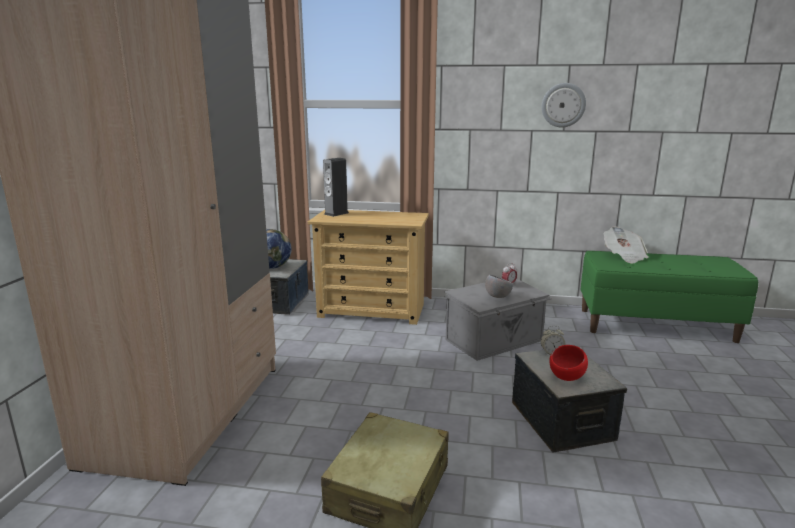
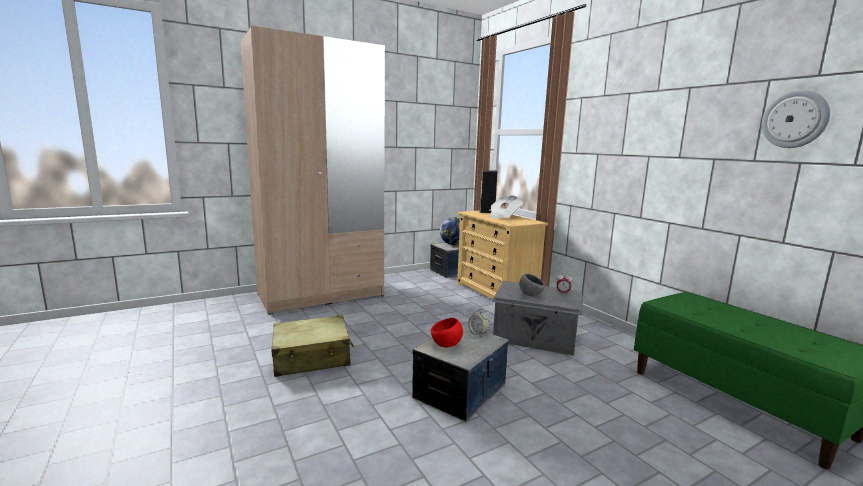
camera: 50 degrees right, 5 degrees down
wall clock [541,83,586,127] -> wall clock moved to [762,90,830,148]
newspaper [603,226,649,263] -> newspaper moved to [488,195,523,218]

